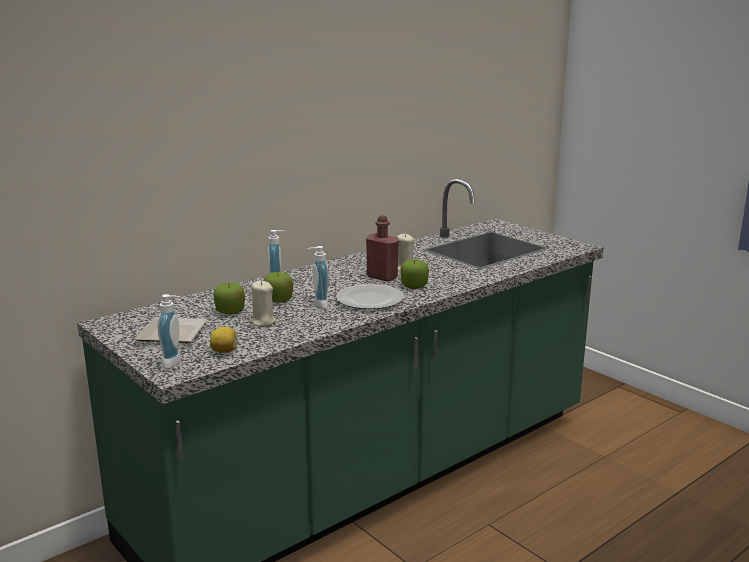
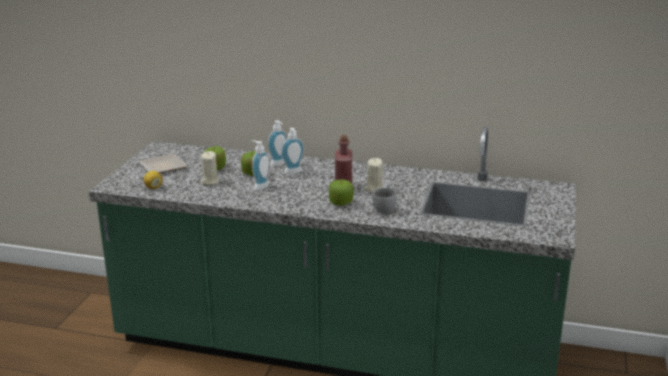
camera: 55 degrees right, 5 degrees up
soap dispenser [158,294,181,369] -> soap dispenser moved to [281,128,304,174]
plate [336,284,404,309] -> none
none -> grey cup [372,183,397,214]

